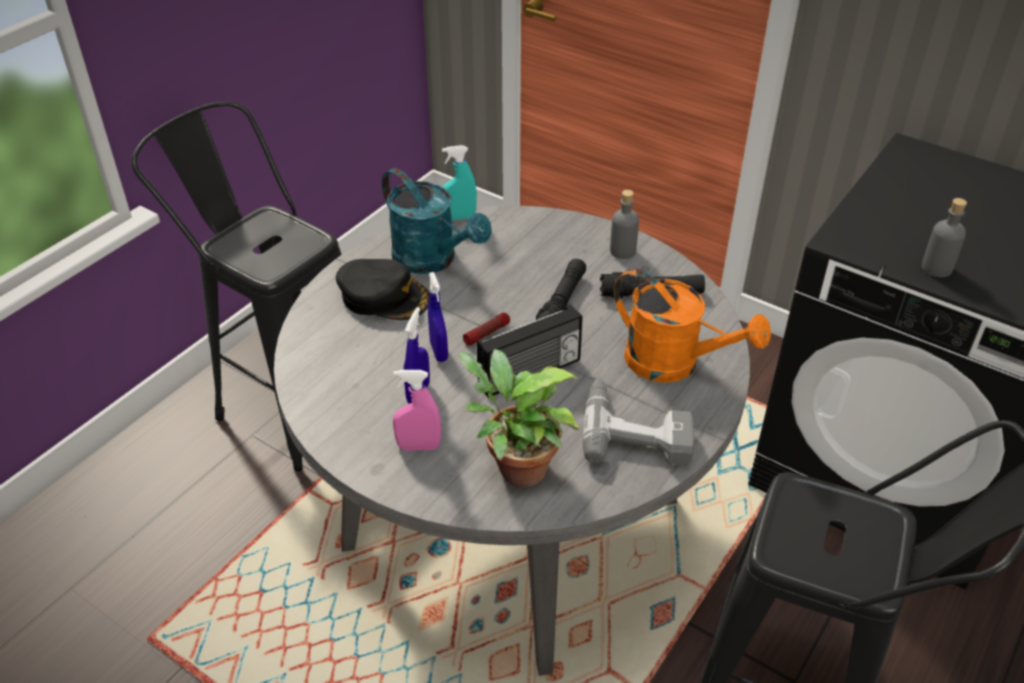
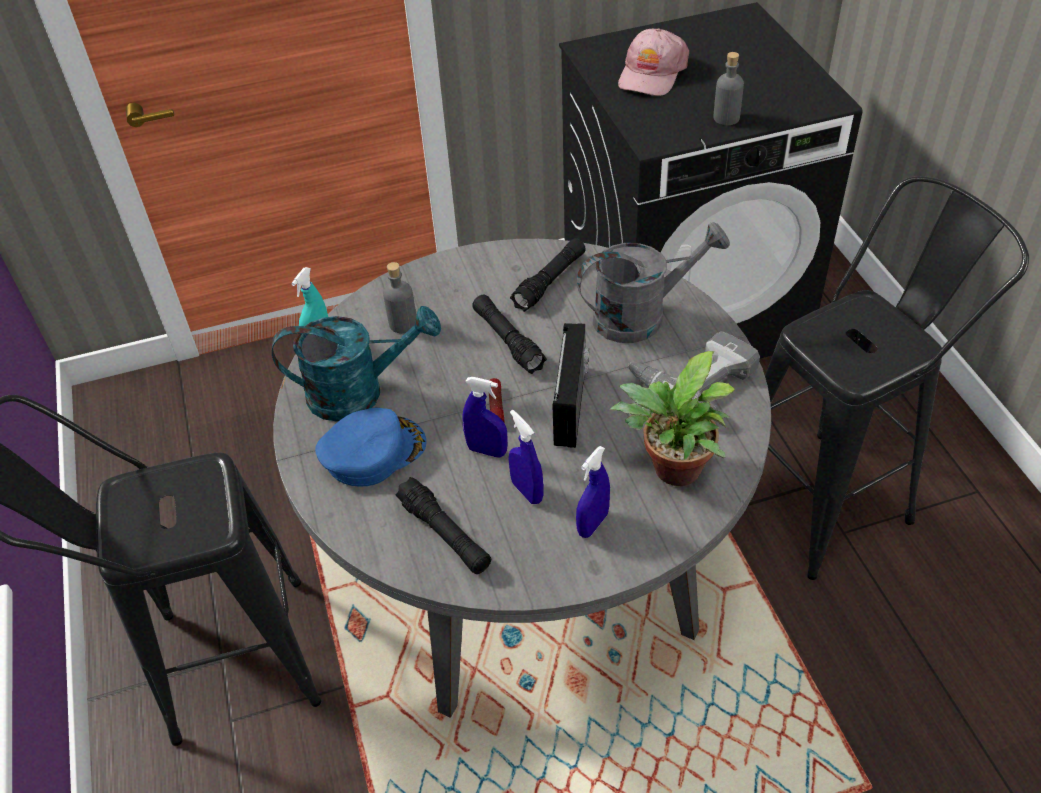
camera: 50 degrees left, 5 degrees up
black cap [336,259,430,320] -> blue cap [315,408,427,487]
pink spray bottle [393,370,441,451] -> blue spray bottle [576,446,610,538]
grey bottle [610,190,639,259] -> grey bottle moved to [383,262,416,333]
orange watering can [614,268,771,383] -> grey watering can [577,222,730,343]
none -> black flashlight [395,477,491,574]
none -> pink cap [618,28,689,96]

